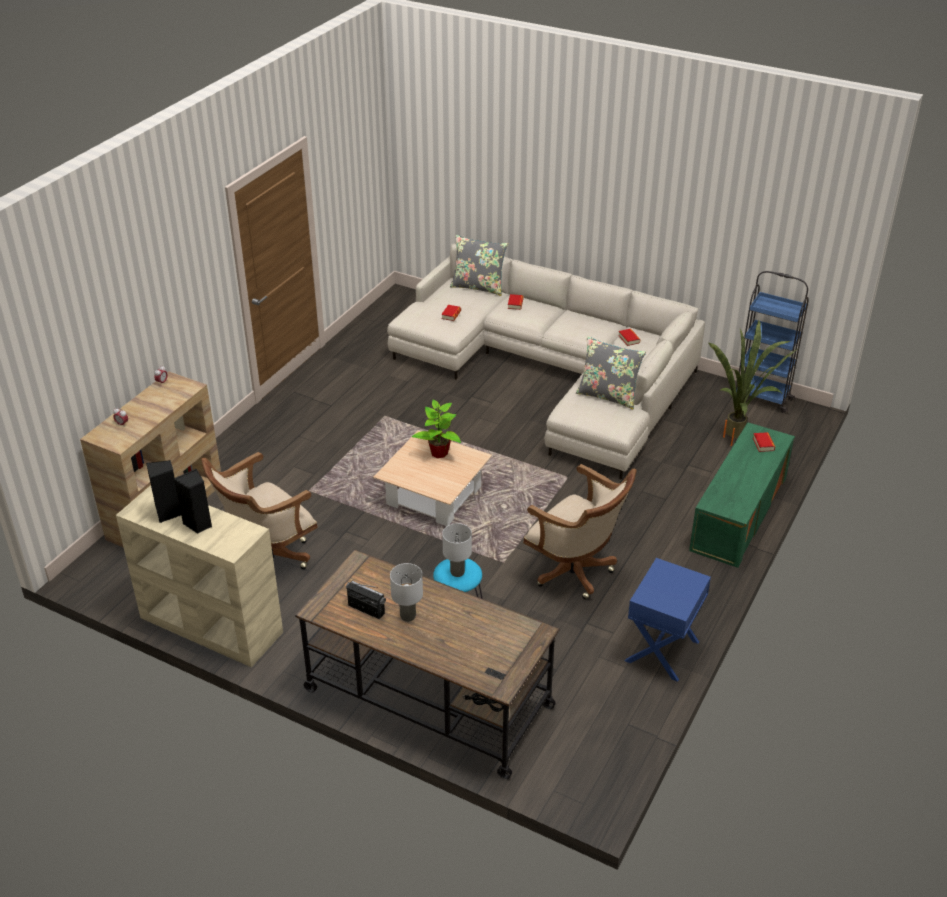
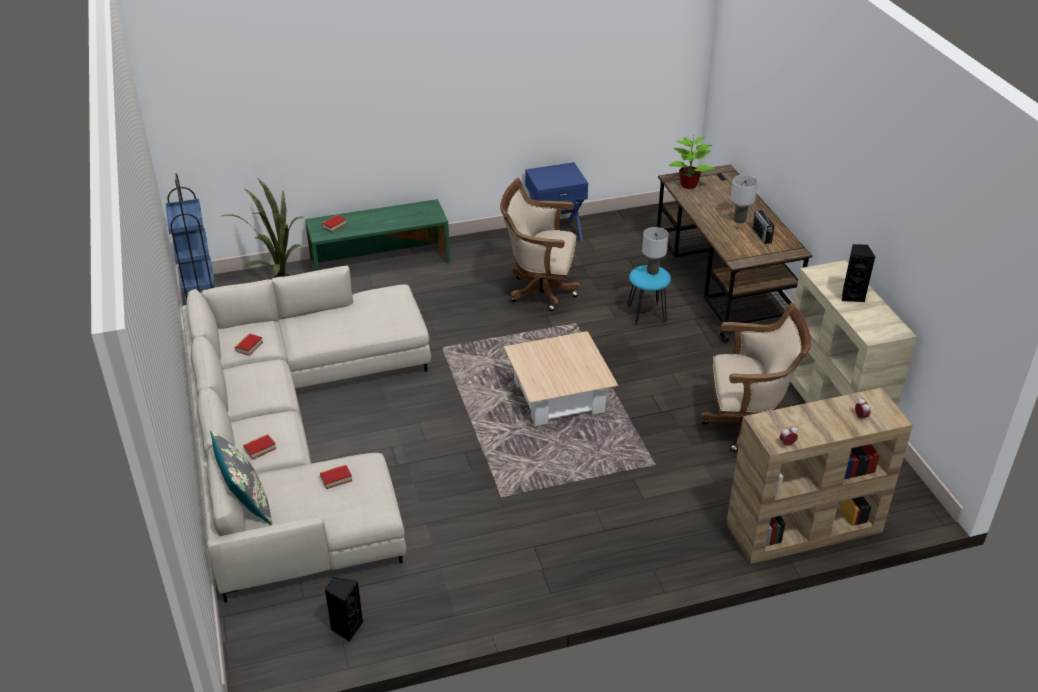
camera: 135 degrees left, 0 degrees up
black speaker [146,460,181,523] -> black speaker moved to [324,577,363,642]
potted plant [412,399,461,458] -> potted plant moved to [669,136,715,189]
office chair [523,464,637,599] -> office chair turned 75 degrees counterclockwise [500,178,580,311]
grey pillow [576,336,646,409] -> none

